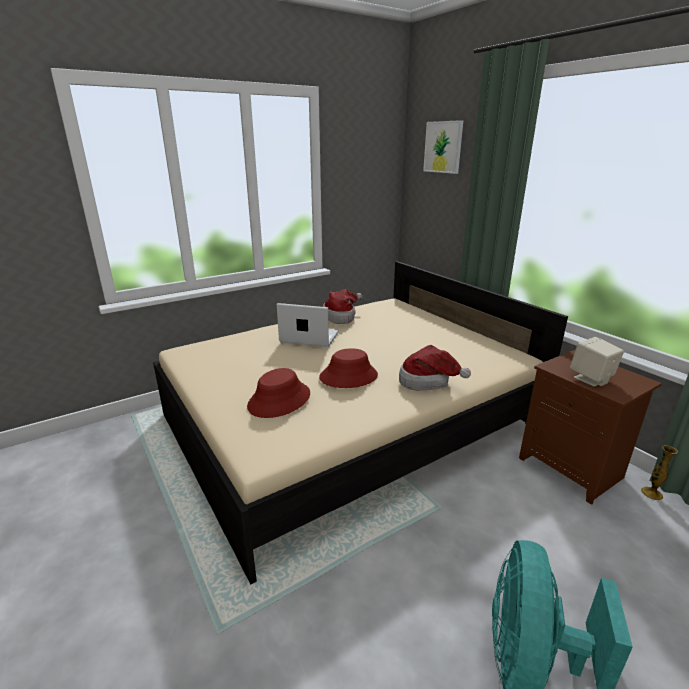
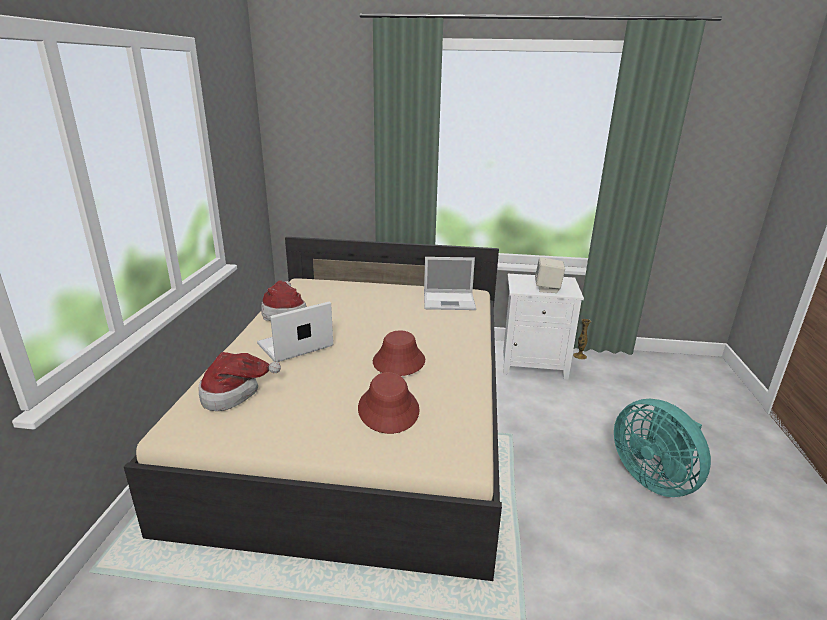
camera: 50 degrees left, 0 degrees up
hat [399,345,471,391] -> hat moved to [199,352,281,411]
picture [423,120,463,174] -> none
brown nightstand [519,350,662,505] -> white nightstand [503,274,584,380]
none -> laptop [424,257,476,310]

